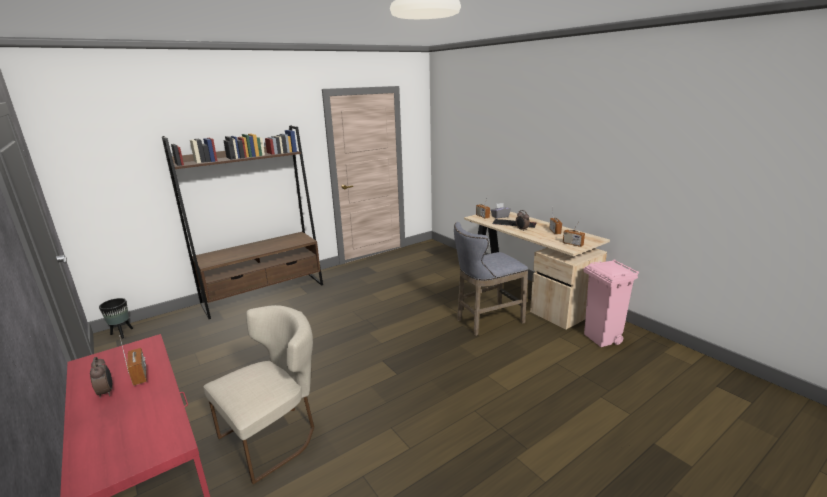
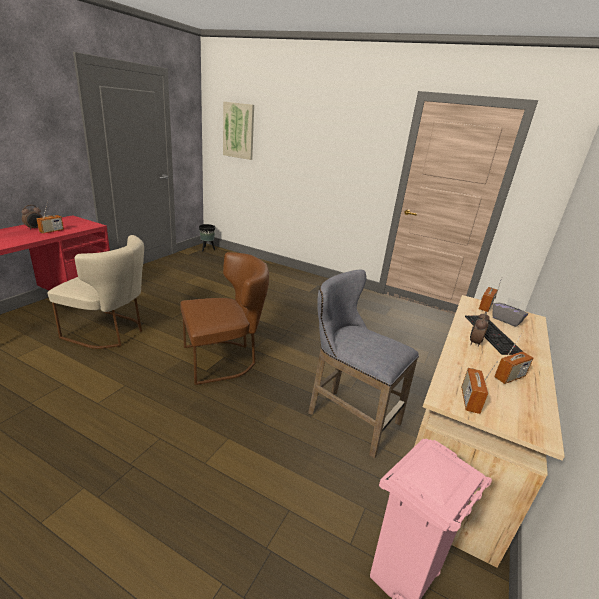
camera: 60 degrees right, 5 degrees up
brown bookcase [162,125,323,319] -> none
none -> brown chair [180,252,269,385]
none -> picture [223,102,254,160]

